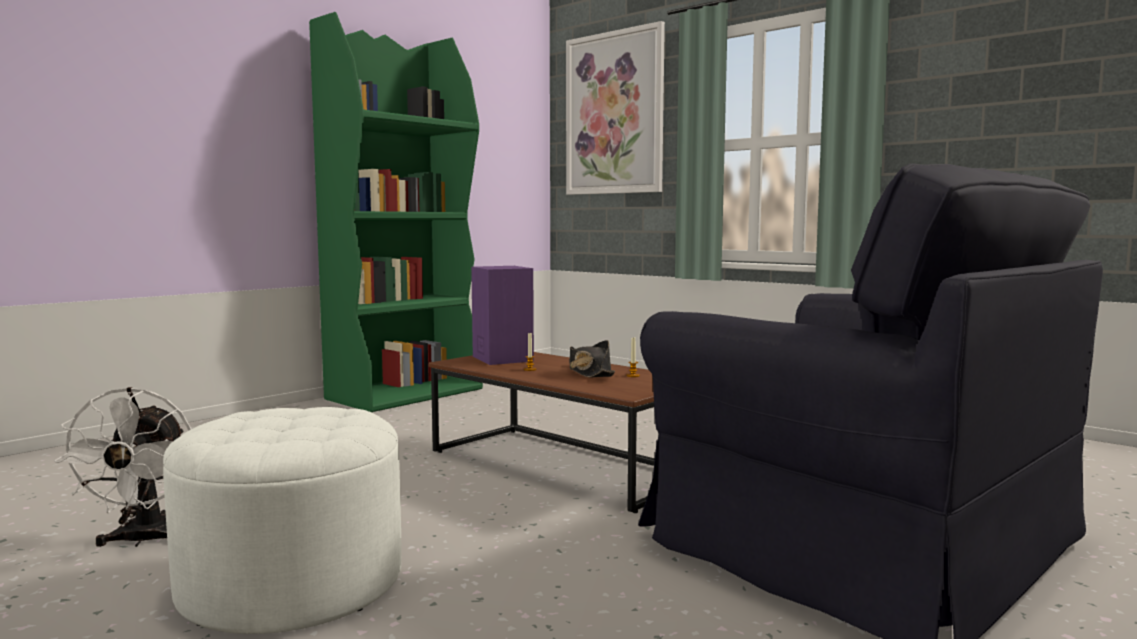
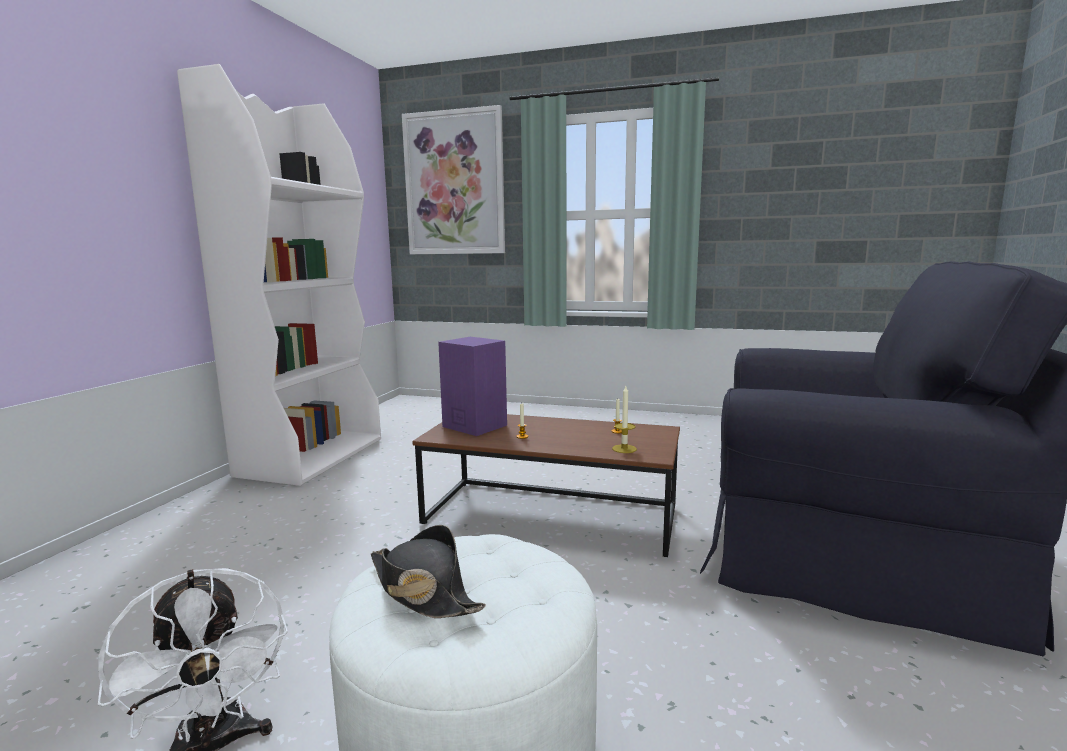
camera: 25 degrees left, 5 degrees up
green bookcase [309,12,483,412] -> white bookcase [177,64,381,486]
black hat [569,340,615,378] -> black hat moved to [371,525,486,618]
none -> candle [612,386,637,453]

